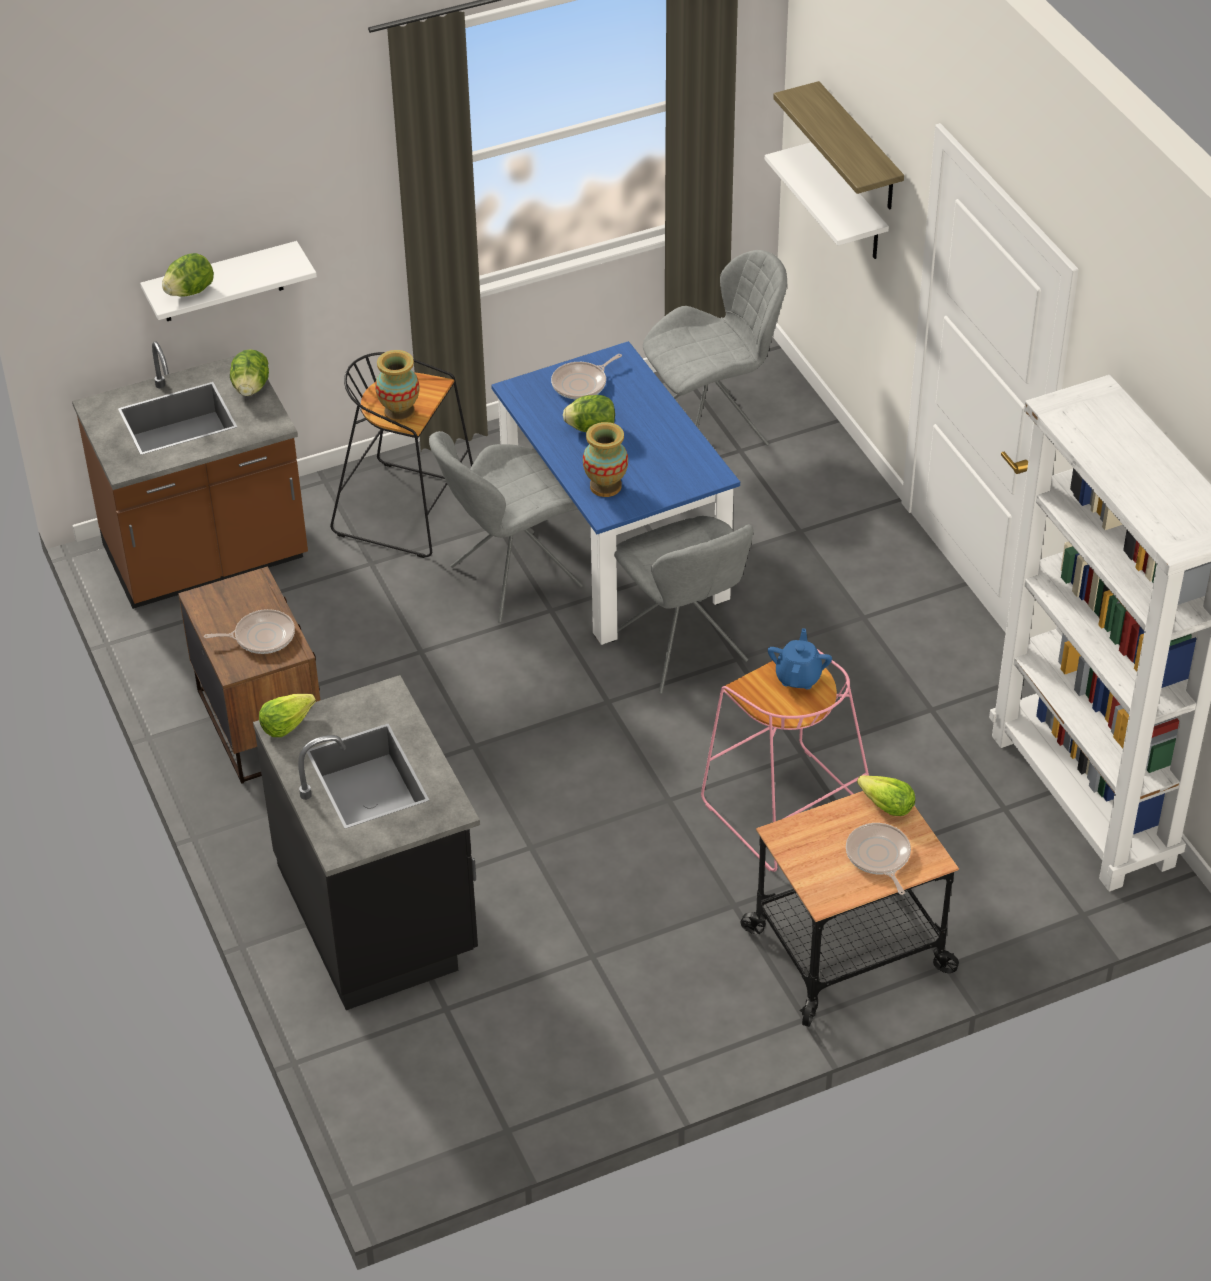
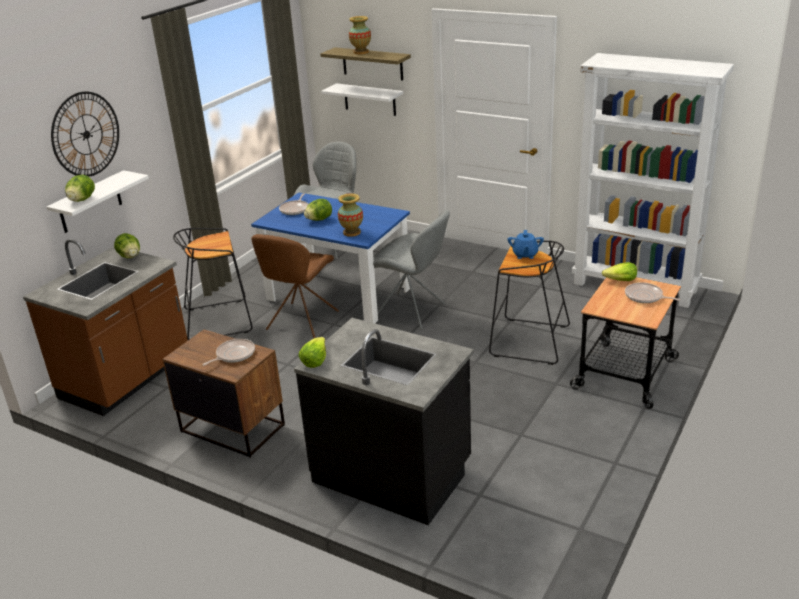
camera: 35 degrees left, 15 degrees down
vase [375,350,420,423] -> vase moved to [349,16,371,54]
grey chair [429,431,583,623] -> brown chair [251,234,339,338]
pink stool [701,648,869,872] -> black stool [489,240,570,365]
blue teapot [768,628,832,689] -> blue teapot turned 150 degrees counterclockwise [508,230,544,259]
none -> wall clock [51,91,119,177]

